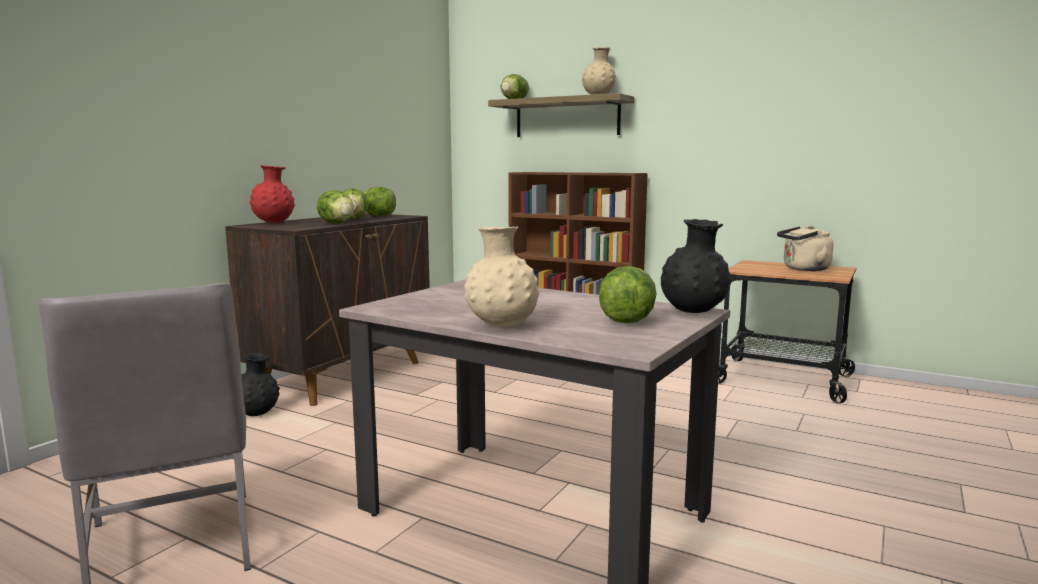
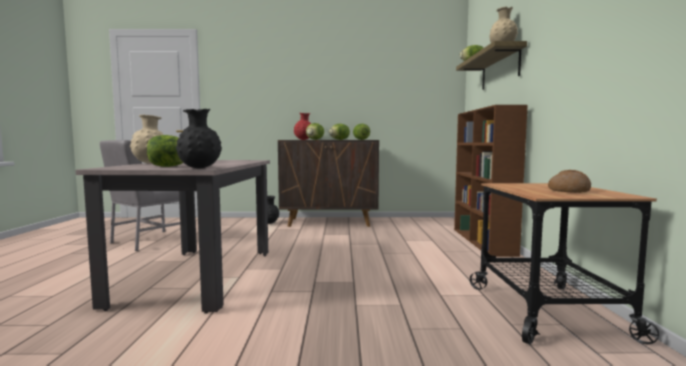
camera: 60 degrees right, 5 degrees down
beige kettle [777,226,833,271] -> bread [548,170,591,193]

